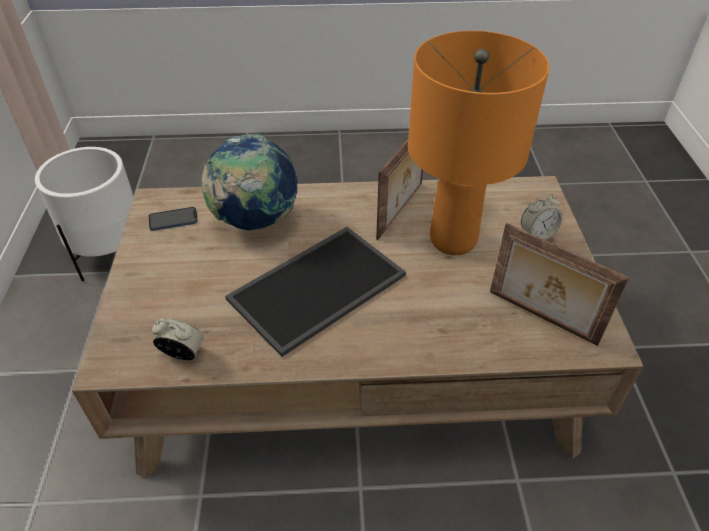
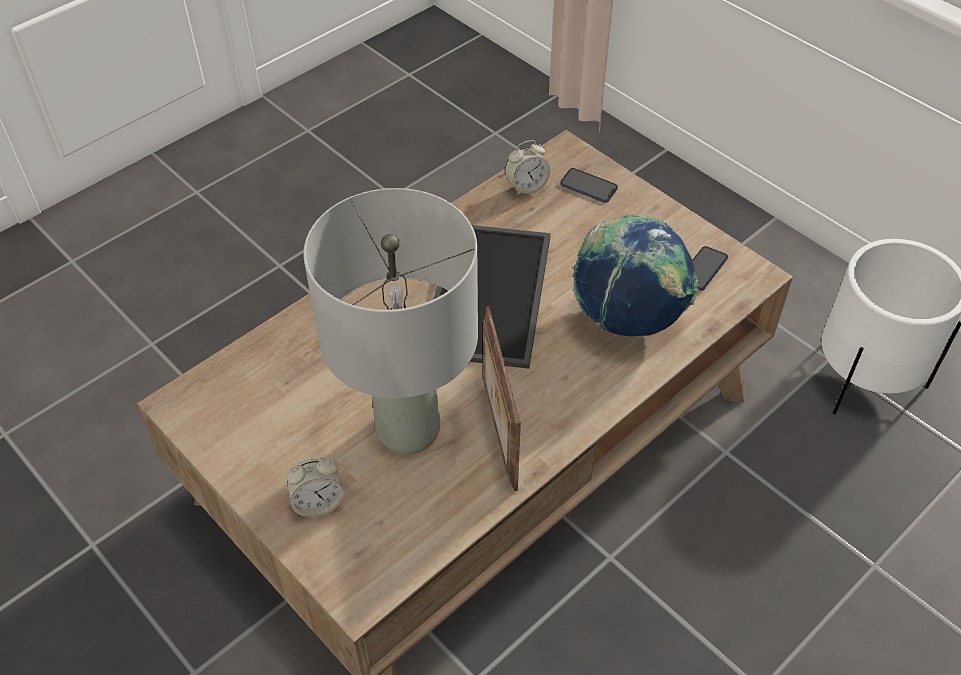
camera: 140 degrees right, 5 degrees up
orange table lamp [408,31,550,255] -> grey table lamp [303,188,478,455]
picture frame [490,223,629,346] -> none
alarm clock [521,193,563,240] -> alarm clock turned 135 degrees counterclockwise [287,457,344,517]
none -> phone [560,168,618,203]

